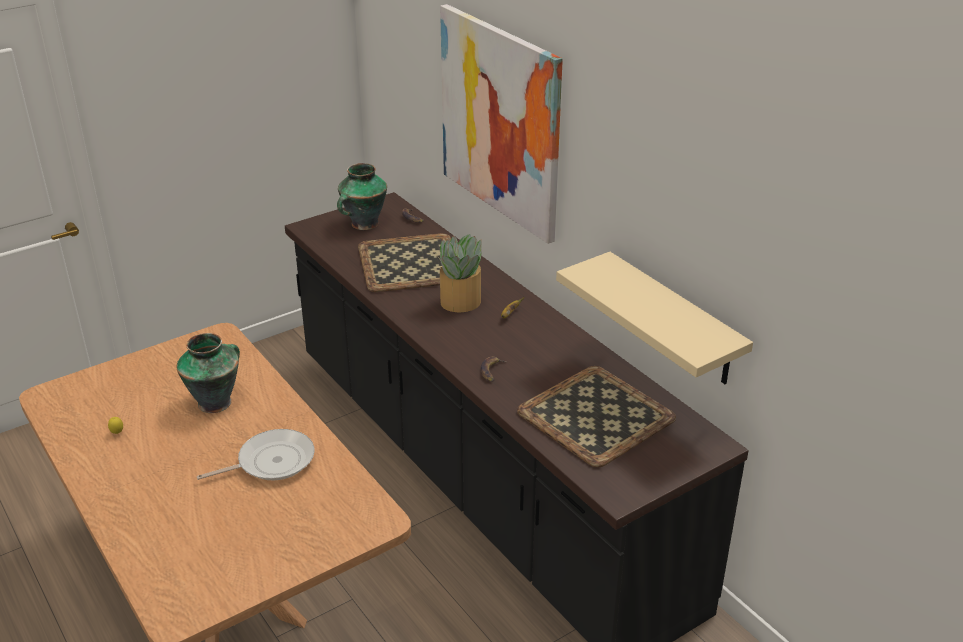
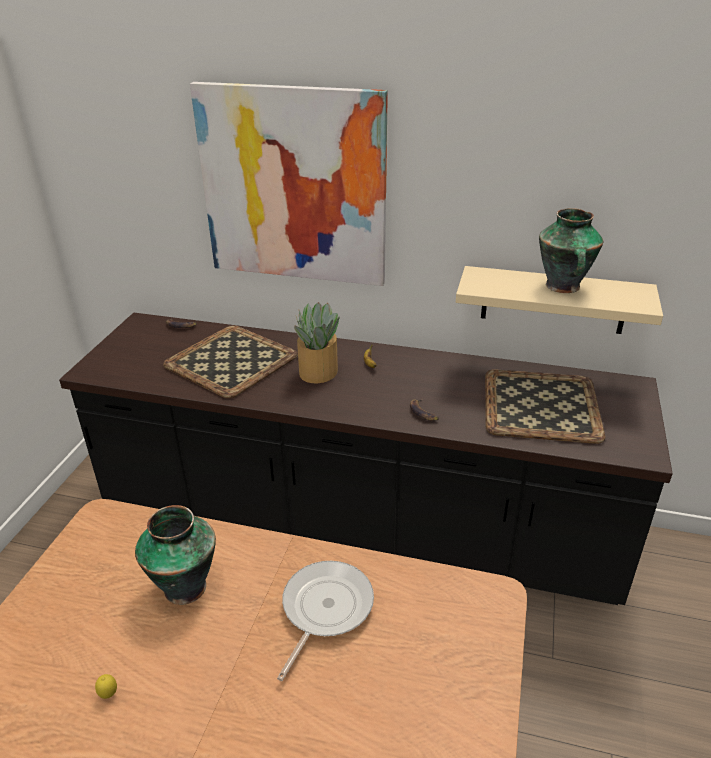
camera: 40 degrees left, 0 degrees up
vase [337,163,387,230] -> vase moved to [539,208,603,293]

